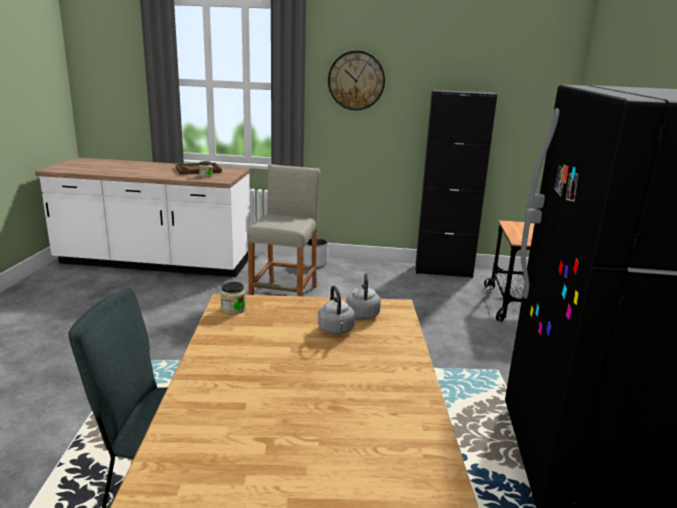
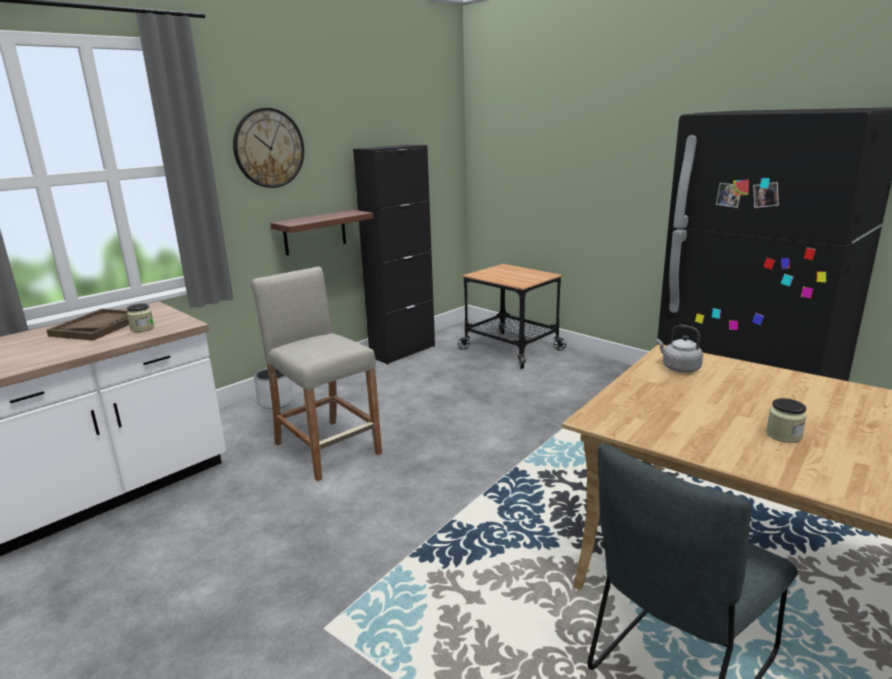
camera: 50 degrees left, 0 degrees up
jar [221,282,246,314] -> jar moved to [766,398,807,443]
grey kettle [318,285,355,335] -> none
none -> shelf [270,210,373,256]

